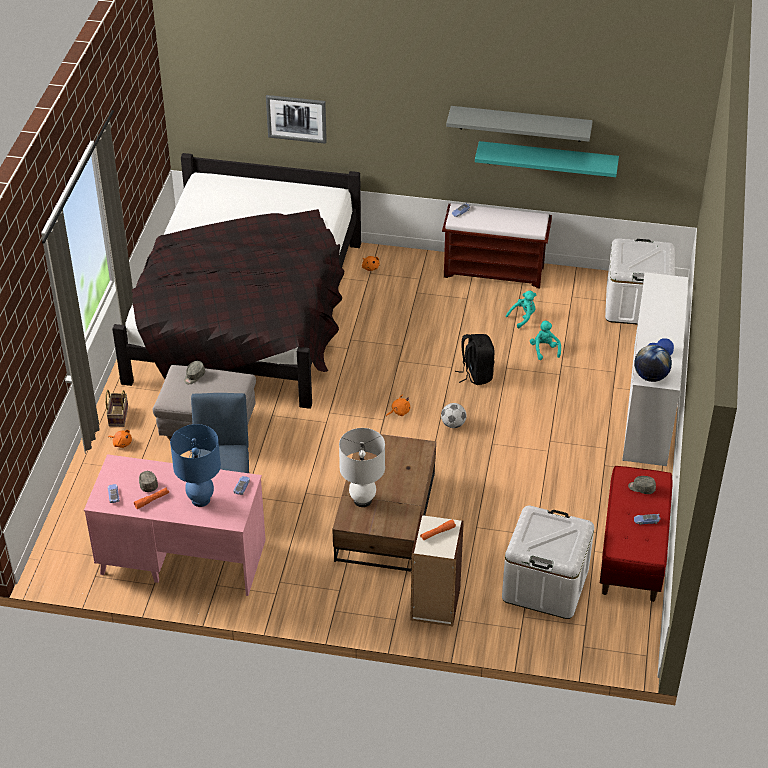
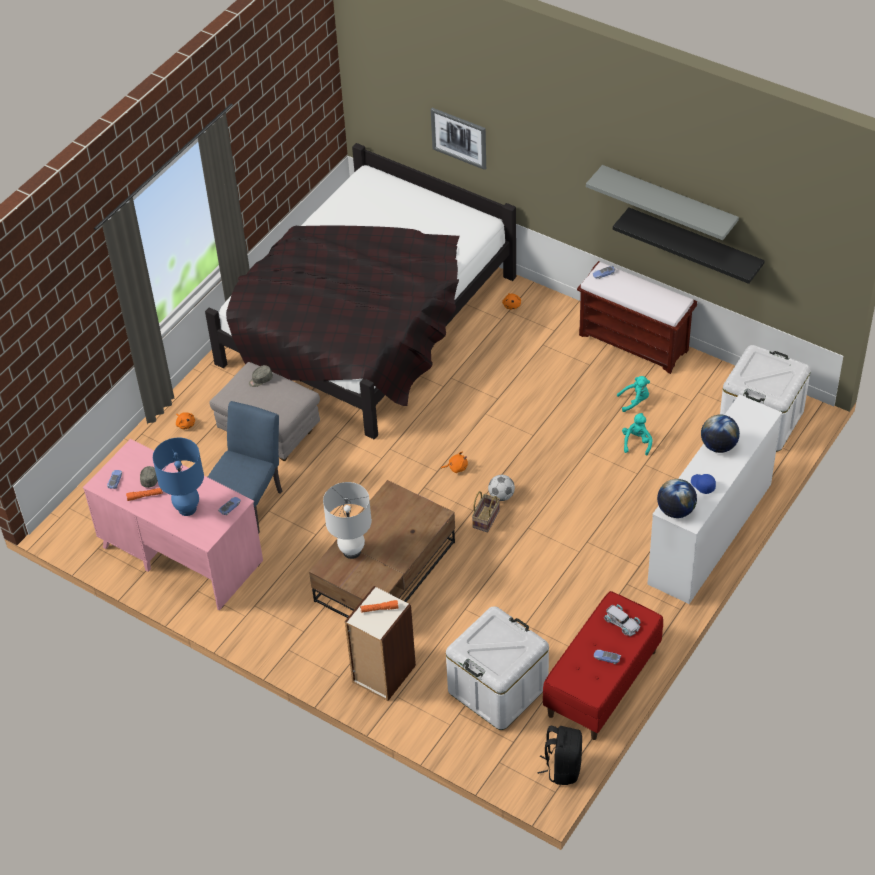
camera: 25 degrees right, 5 degrees up
basket [105,390,128,427] -> basket moved to [472,491,500,533]
black backpack [455,334,494,385] -> black backpack moved to [537,726,582,785]
turquoise shelf [475,141,619,177] -> black shelf [613,208,765,284]
grey cap [628,476,656,494] -> white toy car [604,604,641,636]
none -> globe [701,414,740,453]

